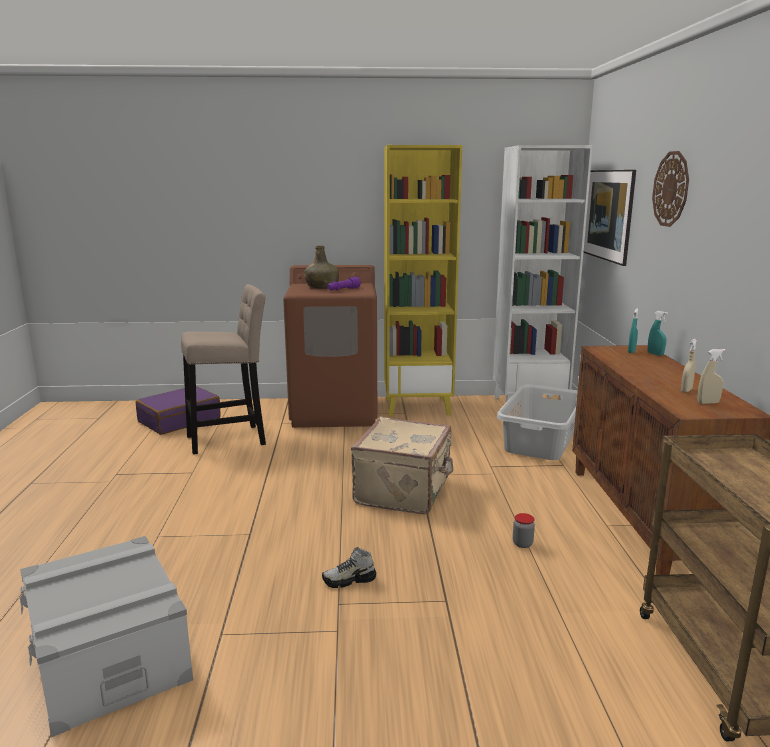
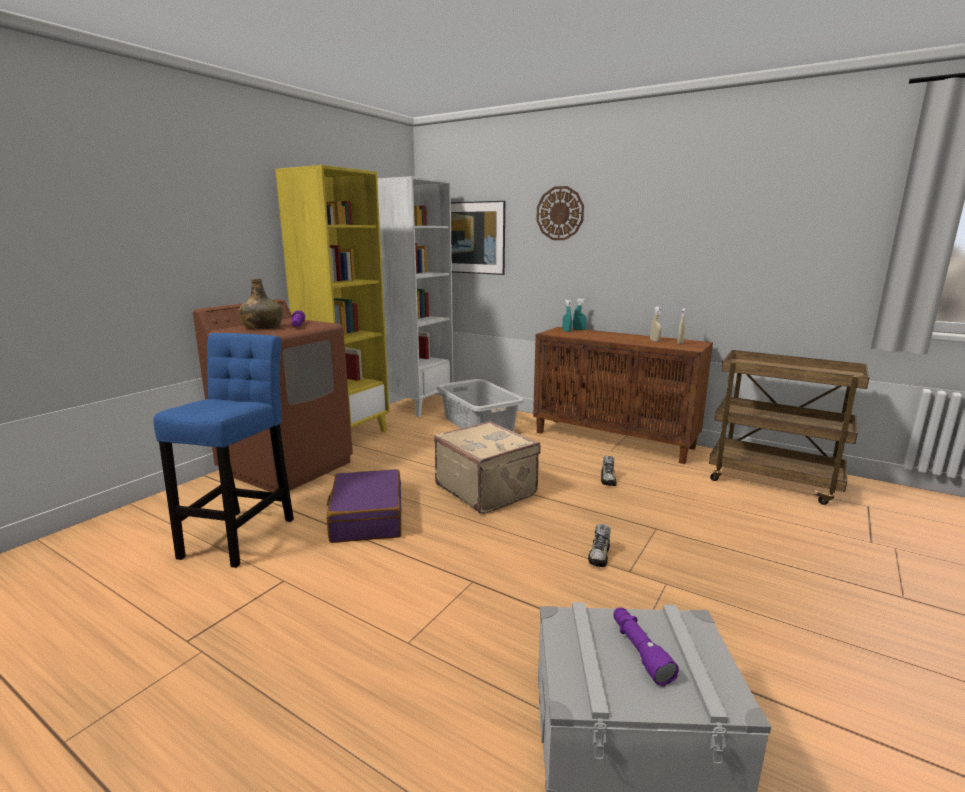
camera: 55 degrees left, 0 degrees up
purple suitcase [136,386,221,435] -> purple suitcase moved to [326,469,402,543]
beige stool [181,284,266,454] -> blue stool [153,333,294,568]
jar [513,513,535,548] -> shoe [601,456,617,486]
none -> purple flashlight [613,607,679,686]

